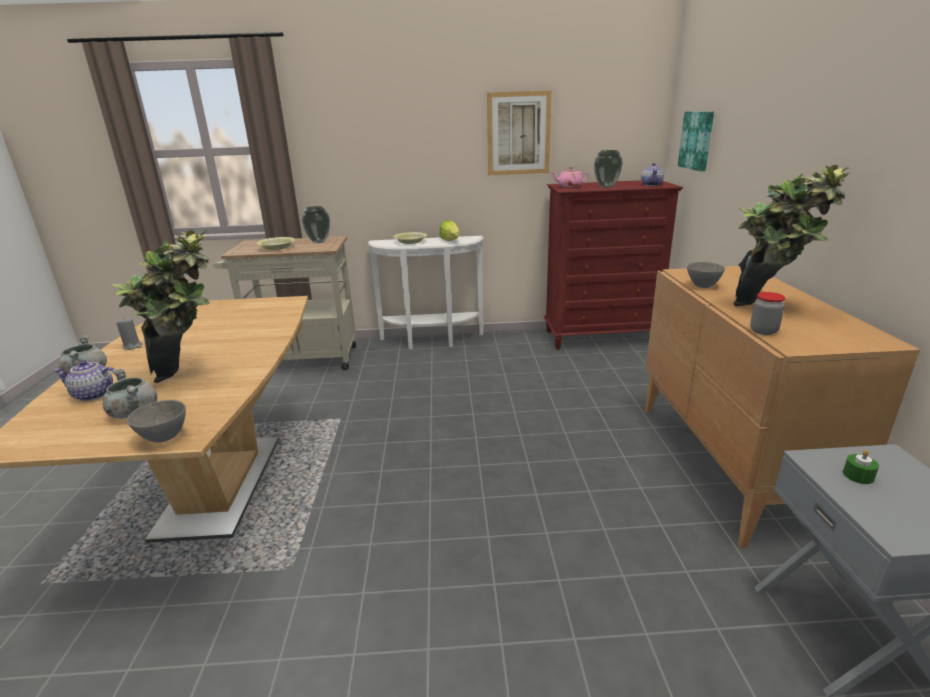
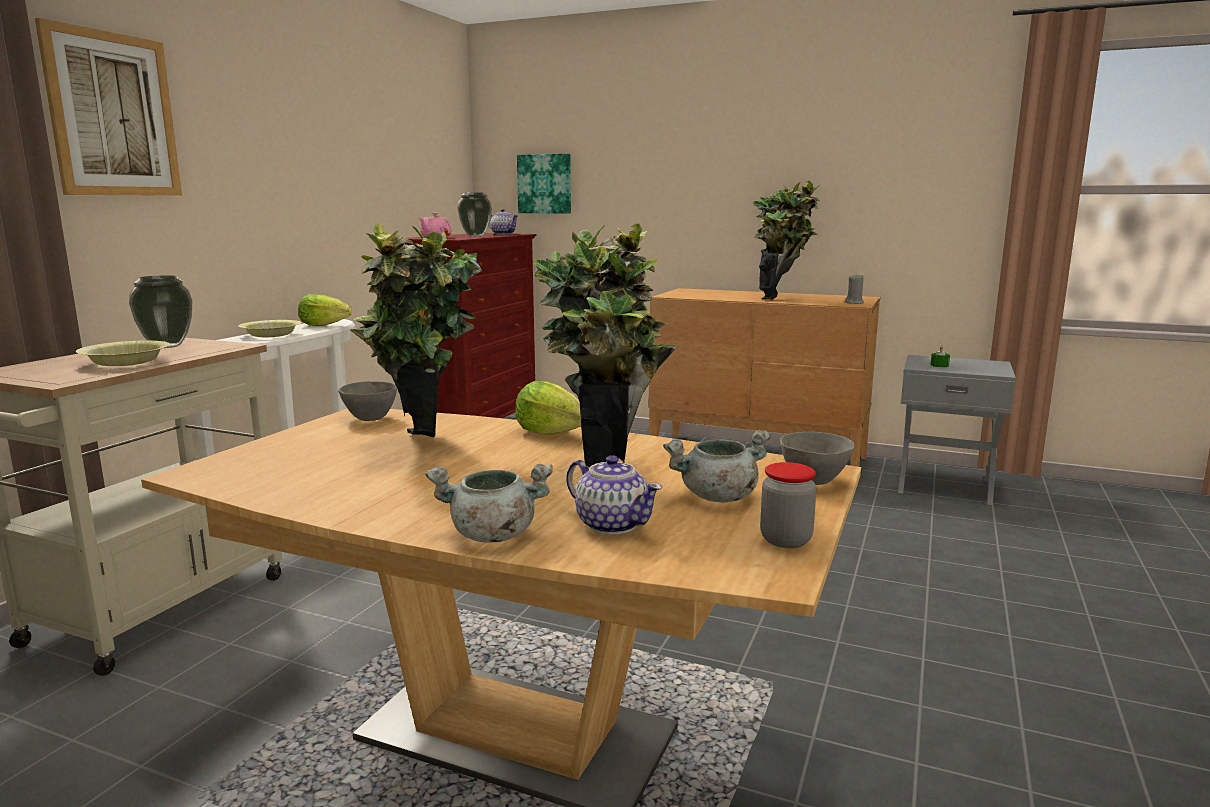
camera: 65 degrees left, 10 degrees down
teapot [53,360,120,401] -> teapot turned 75 degrees counterclockwise [566,455,662,535]
grey candle [117,317,143,350] -> grey candle moved to [845,273,864,304]
picture [487,90,552,175] -> picture moved to [35,18,182,196]
grey bowl [687,262,725,288] -> grey bowl moved to [338,381,397,421]
jar [750,292,785,335] -> jar moved to [760,462,816,548]
none -> potted plant [350,223,482,437]
none -> lettuce [515,381,581,435]

